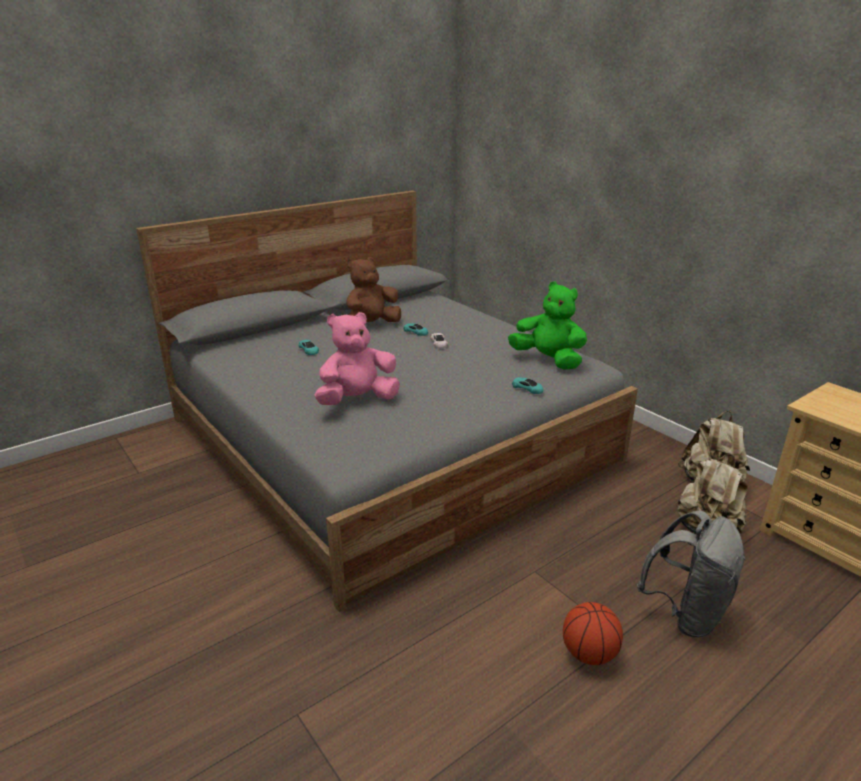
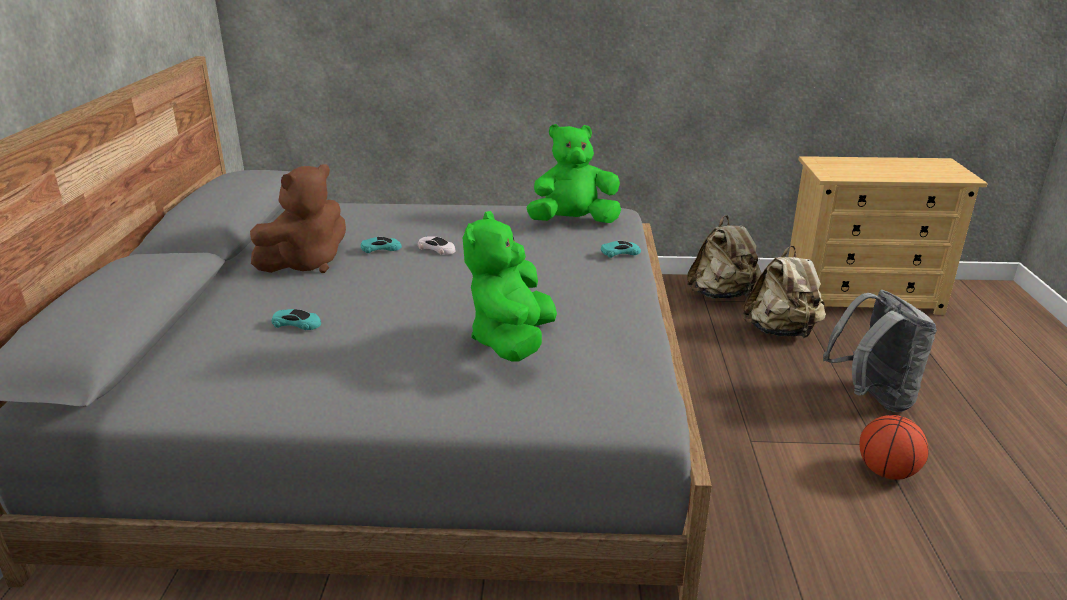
camera: 50 degrees left, 0 degrees up
pink plush toy [315,312,400,405] -> green plush toy [463,211,557,361]
brown plush toy [346,257,401,322] -> brown plush toy turned 135 degrees counterclockwise [250,164,346,273]

